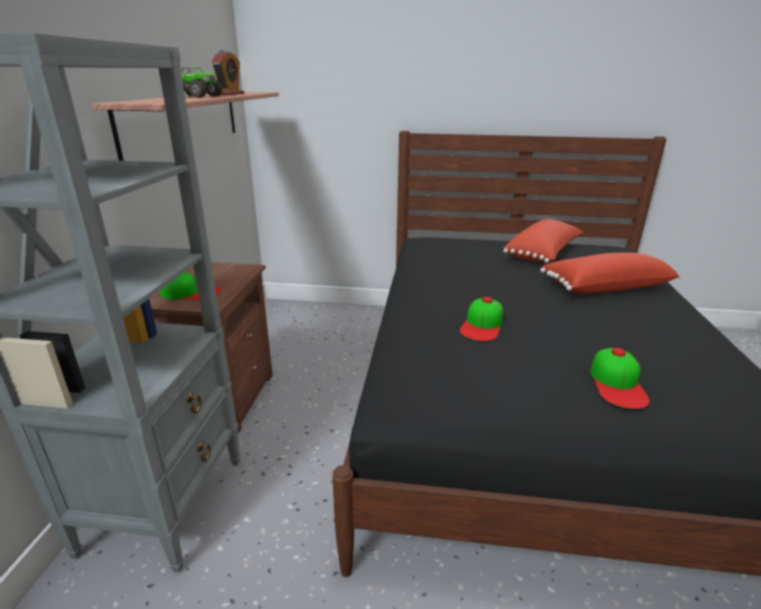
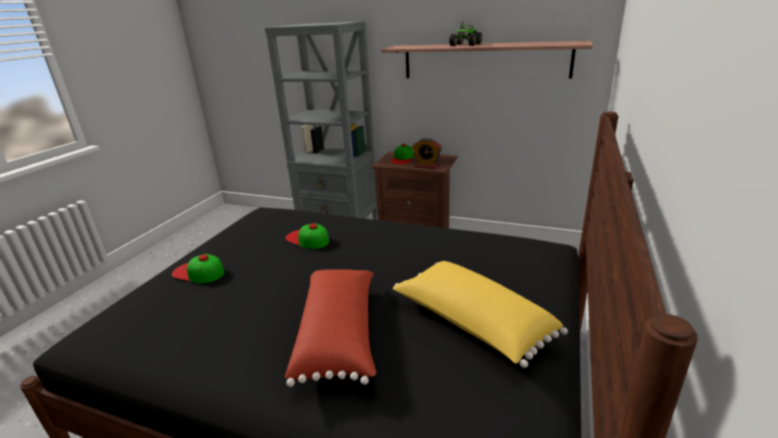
camera: 105 degrees right, 0 degrees up
alarm clock [212,50,244,95] -> alarm clock moved to [412,138,442,169]
red pillow [504,219,583,263] -> yellow pillow [393,261,568,368]

